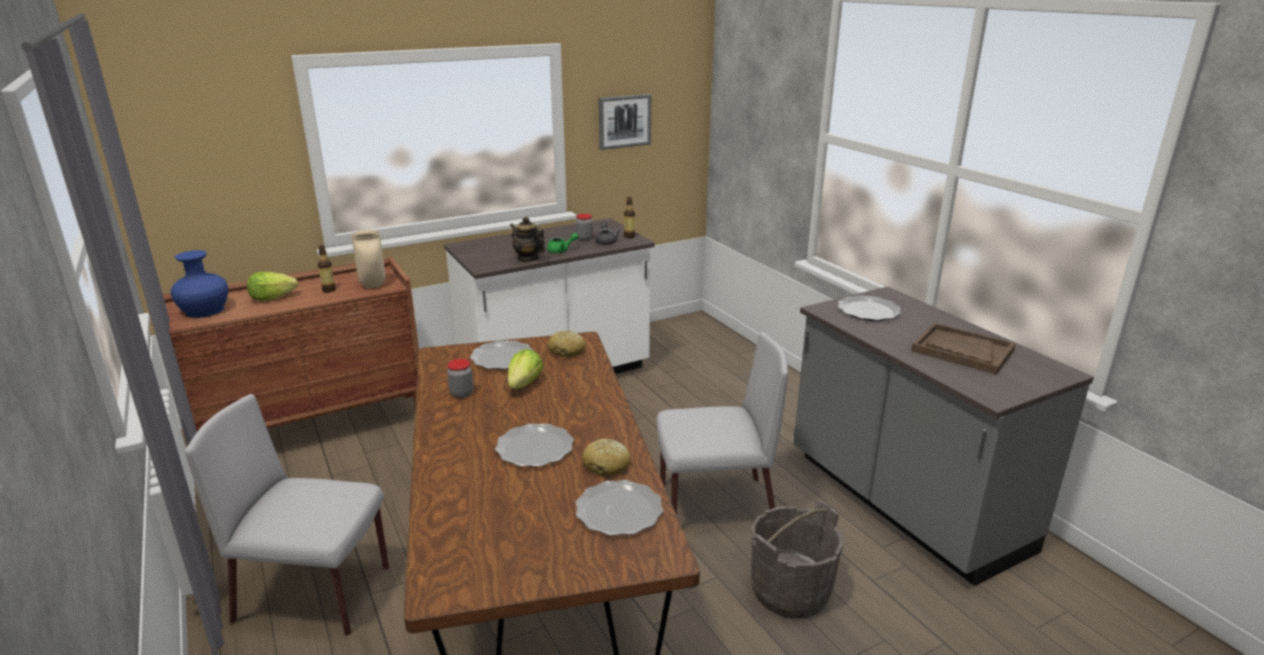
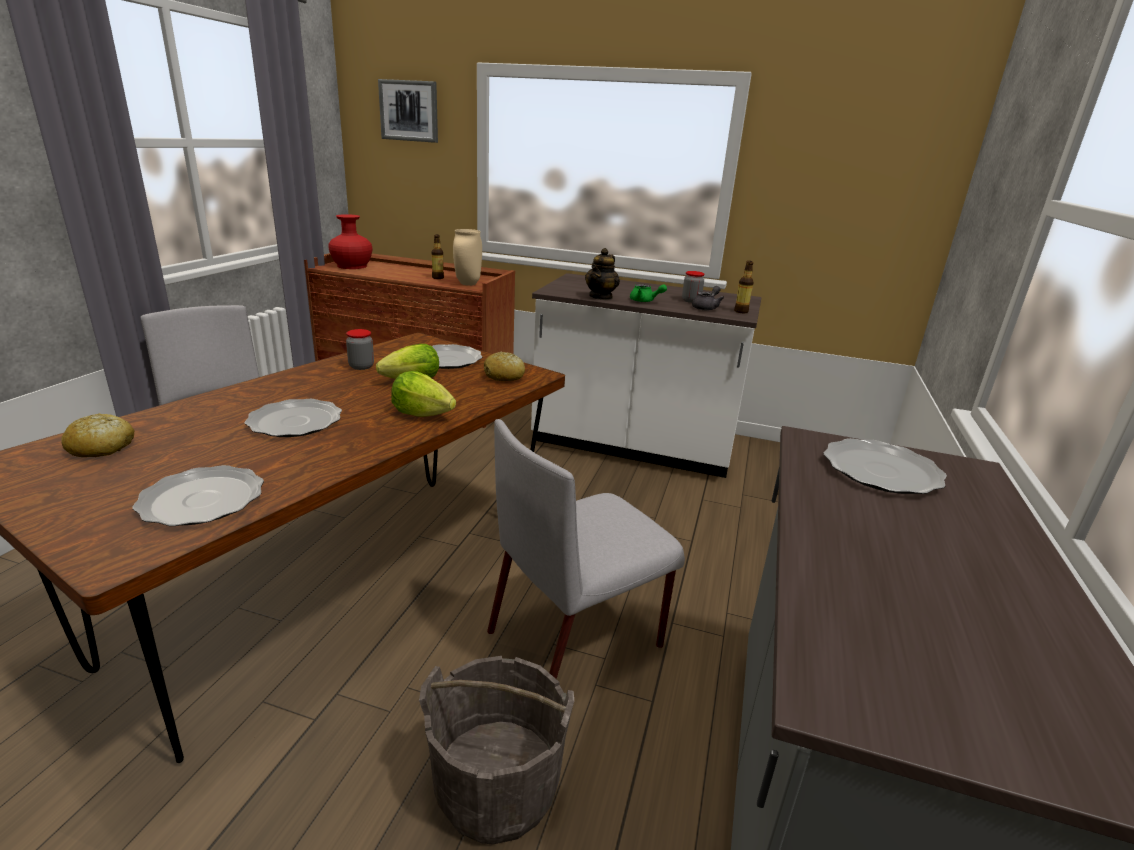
camera: 45 degrees right, 0 degrees up
blue vase [170,250,228,318] -> red vase [328,214,372,269]
lettuce [247,272,298,301] -> lettuce moved to [391,371,456,417]
teapot [510,217,545,262] -> teapot turned 150 degrees counterclockwise [585,248,620,300]
bread [582,439,631,476] -> bread moved to [61,413,135,457]
picture [598,94,651,150] -> picture moved to [378,79,438,143]
grey chair [656,332,788,514] -> grey chair turned 105 degrees clockwise [487,419,685,679]
brown tray [911,323,1016,375] -> none

